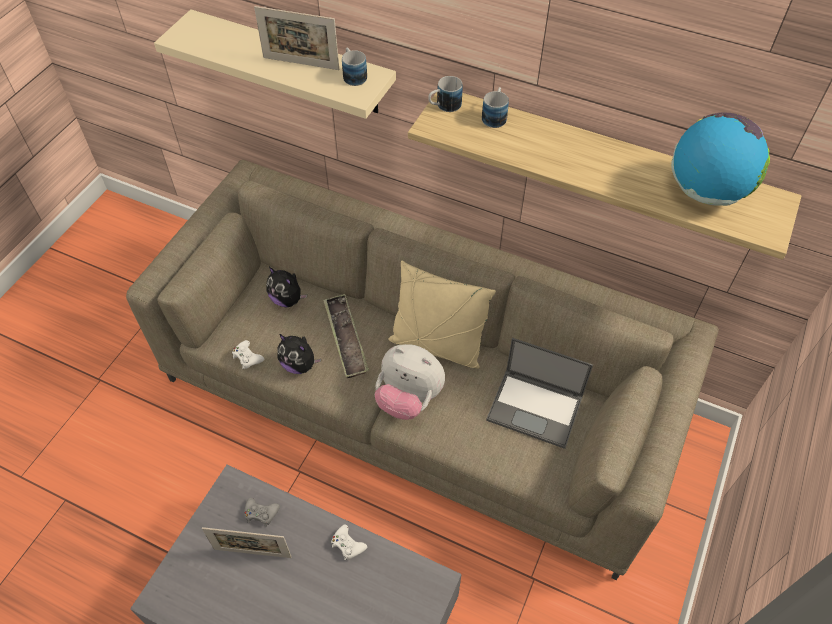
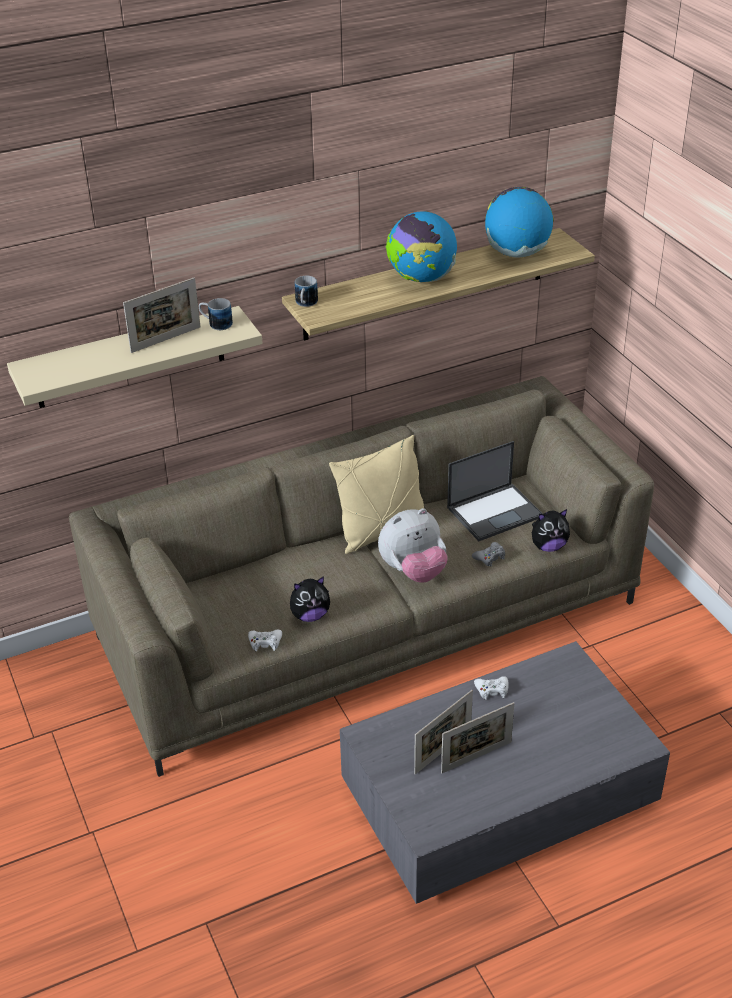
camera: 50 degrees left, 15 degrees down
grey game controller [244,498,280,527] -> grey game controller moved to [472,542,505,567]
plush toy [266,267,307,307] -> plush toy moved to [532,509,570,552]
tray [323,294,369,378] -> none
mug [482,87,509,128] -> none
none -> globe [386,211,457,282]
none -> picture frame [441,702,515,773]

